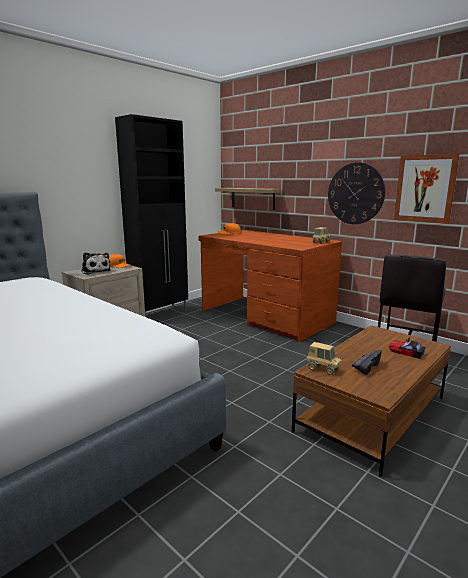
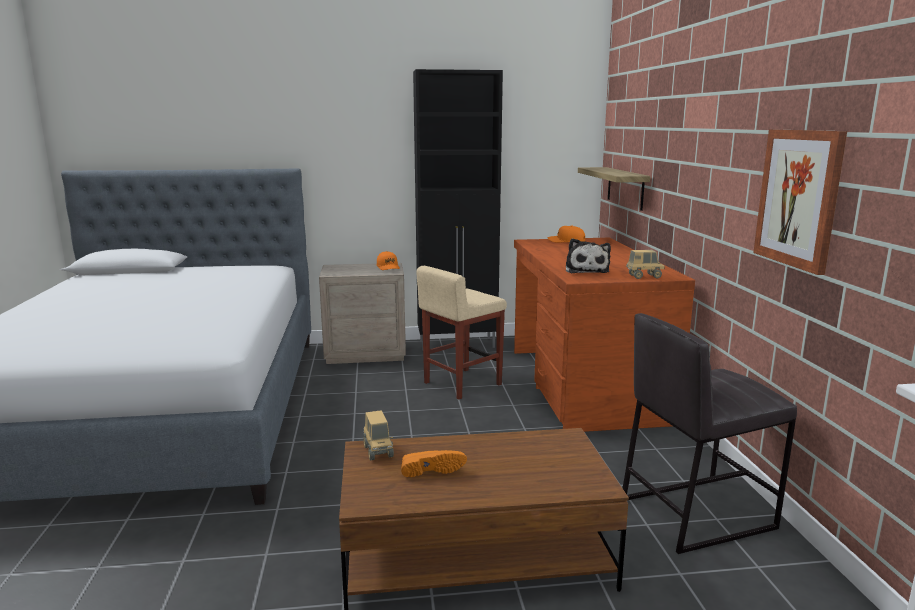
camera: 40 degrees right, 0 degrees up
plush toy [81,253,110,275] -> plush toy moved to [566,238,611,273]
wall clock [328,162,385,224] -> none
black shoe [352,350,382,375] -> orange shoe [401,450,467,477]
toy car [389,338,426,359] -> none
none -> beige stool [417,266,507,399]

